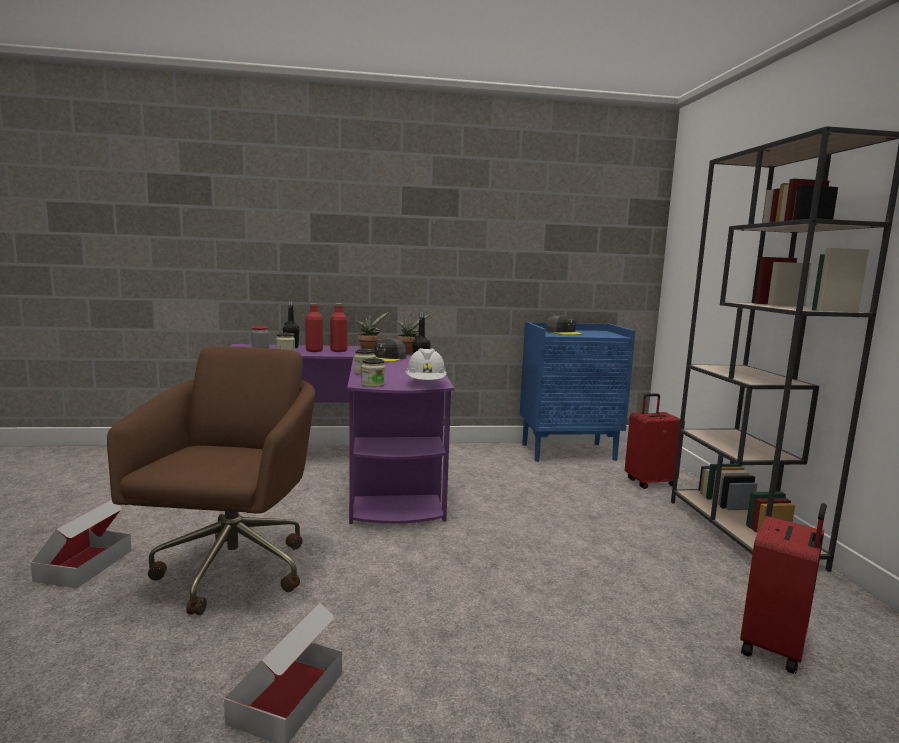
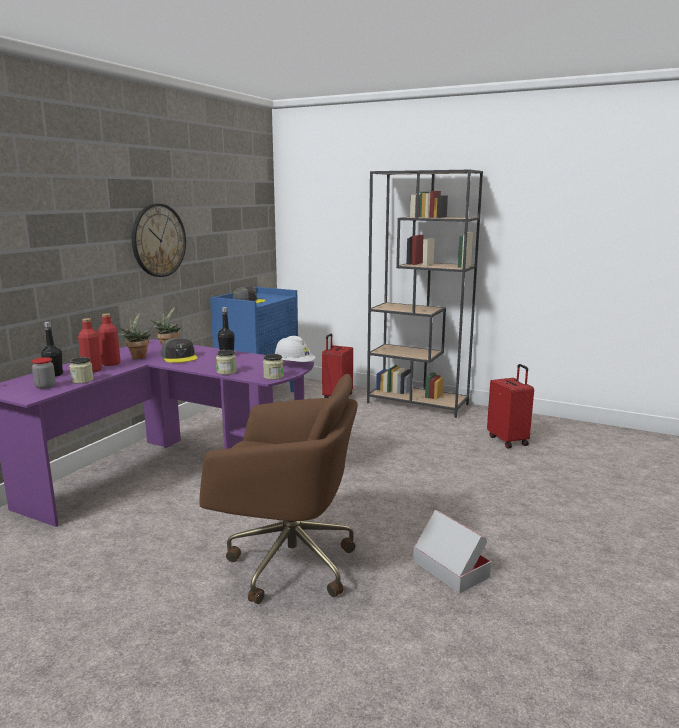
camera: 55 degrees left, 5 degrees up
cardboard box [30,500,132,588] -> none
brown office chair [107,346,315,615] -> brown office chair turned 150 degrees clockwise [199,374,358,604]
none -> wall clock [132,204,186,277]

